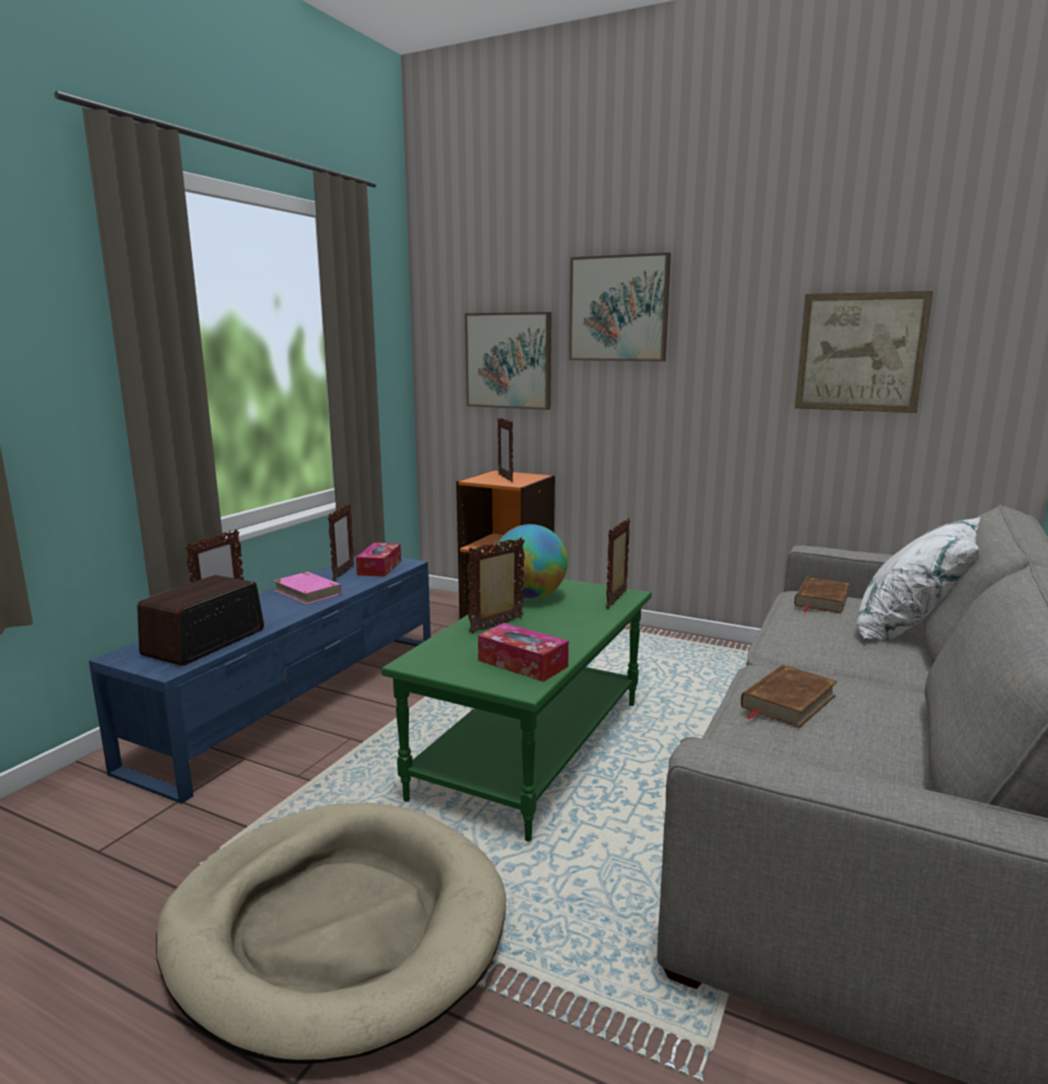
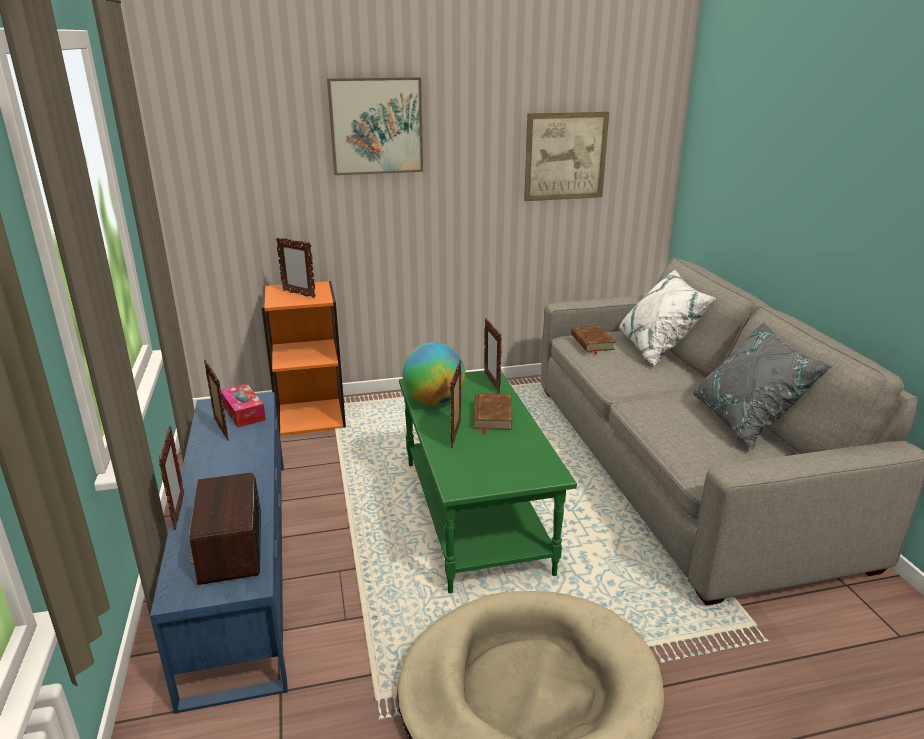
camera: 40 degrees left, 10 degrees up
pink book [273,572,342,604] -> none
picture [465,312,552,410] -> none
tissue box [478,623,569,682] -> none
brown book [741,665,838,728] -> brown book moved to [473,394,513,435]
none -> grey pillow [693,321,832,449]

